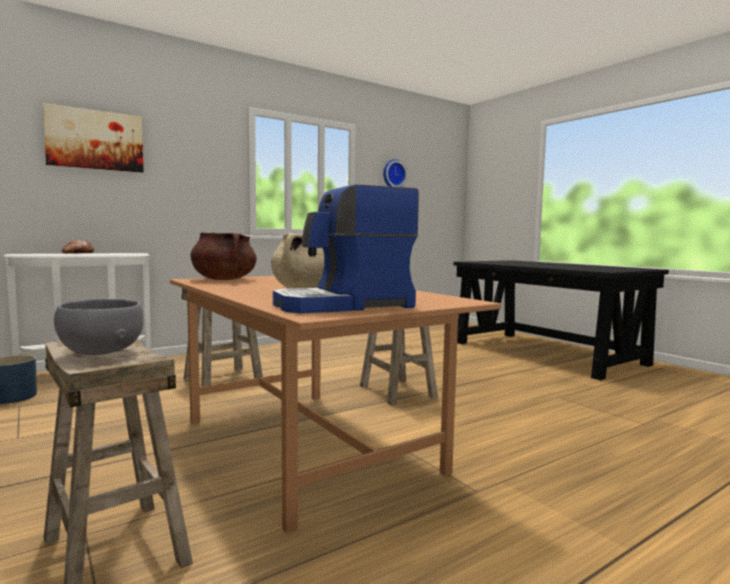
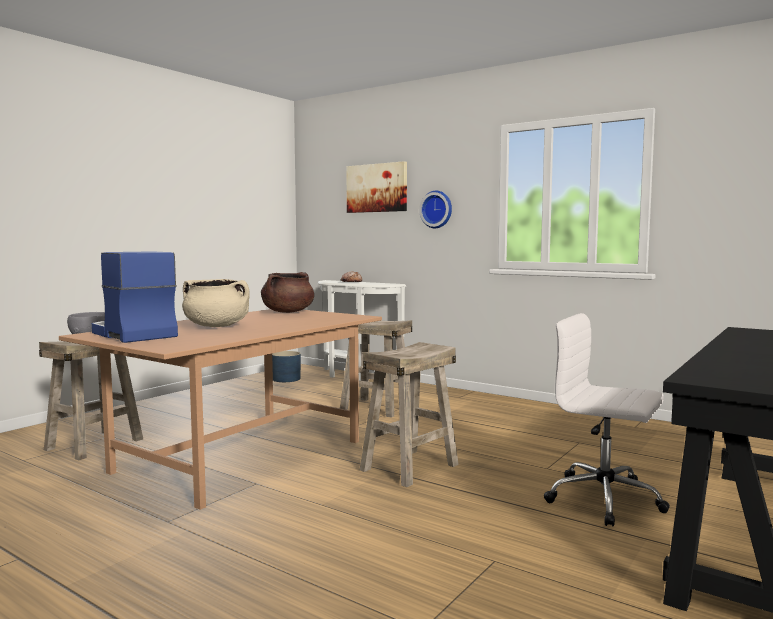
camera: 70 degrees right, 0 degrees up
wall clock [383,159,407,187] -> wall clock moved to [419,191,452,228]
none -> white office chair [544,313,670,526]

